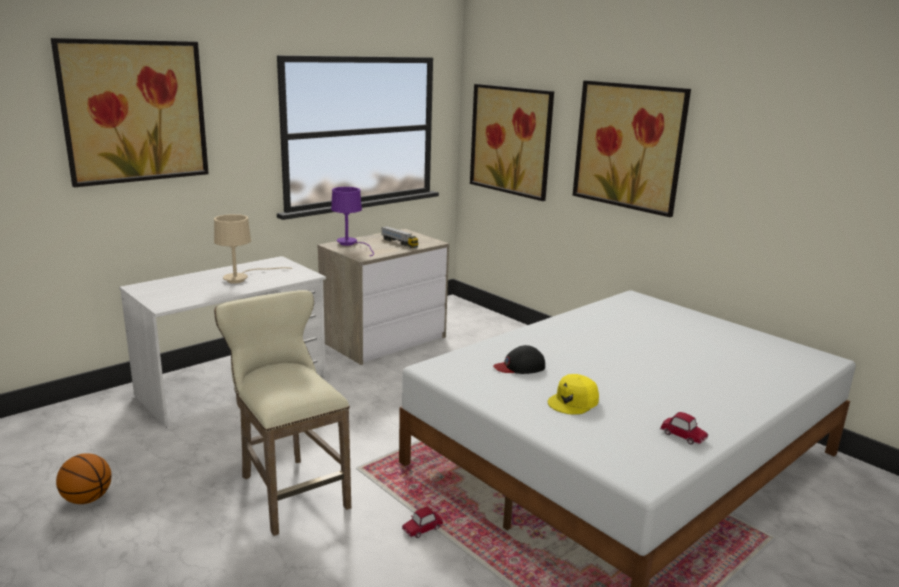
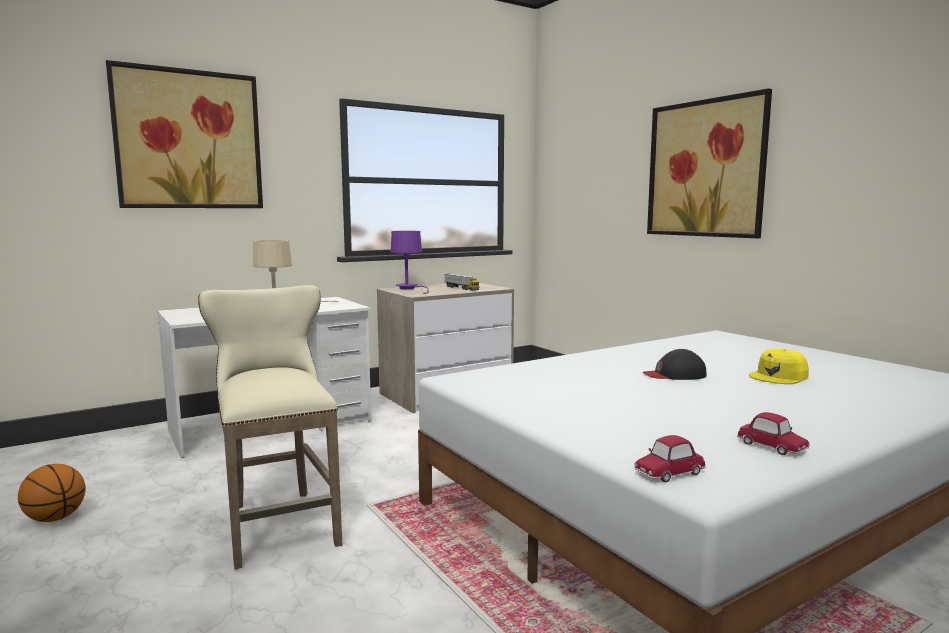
camera: 10 degrees right, 10 degrees down
toy car [402,507,443,538] -> toy car moved to [635,435,706,482]
picture [470,84,554,201] -> none
black cap [493,345,545,374] -> black cap moved to [642,349,707,380]
yellow cap [548,374,599,415] -> yellow cap moved to [749,349,809,384]

